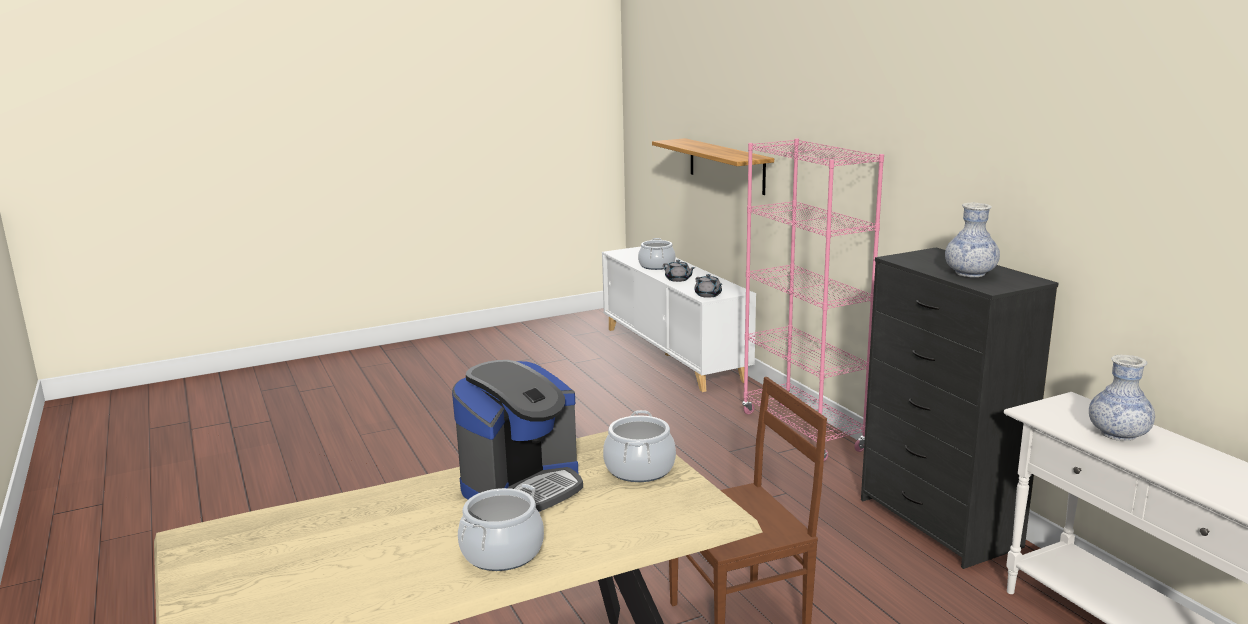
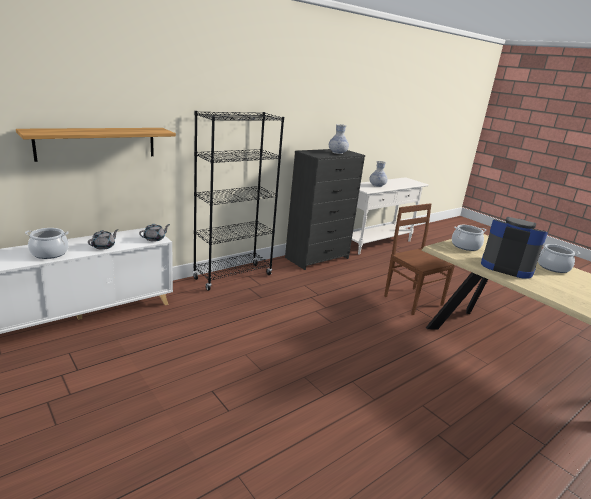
camera: 105 degrees left, 5 degrees up
pink bookcase [742,138,884,461] -> black bookcase [193,111,284,291]

